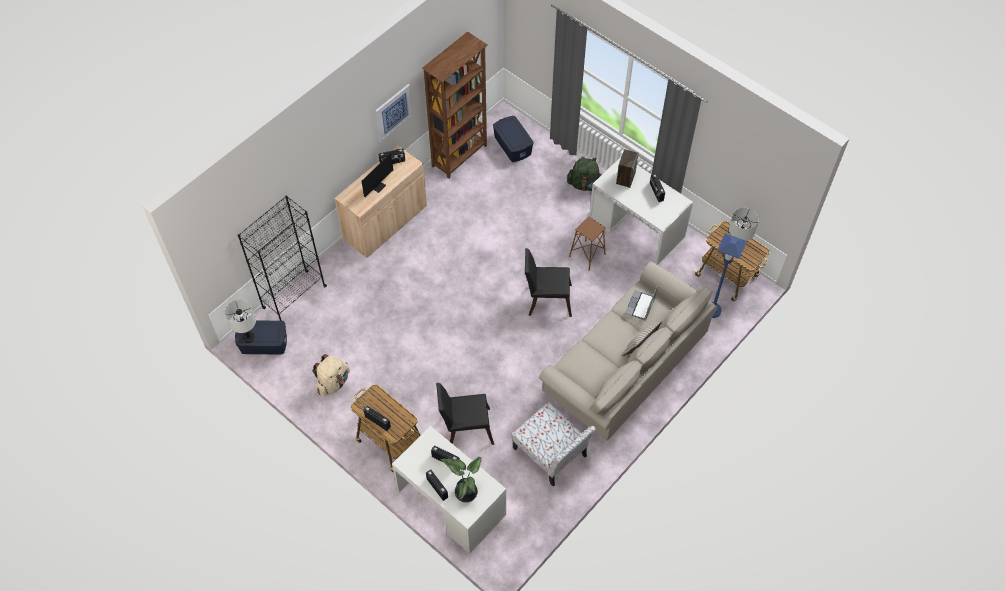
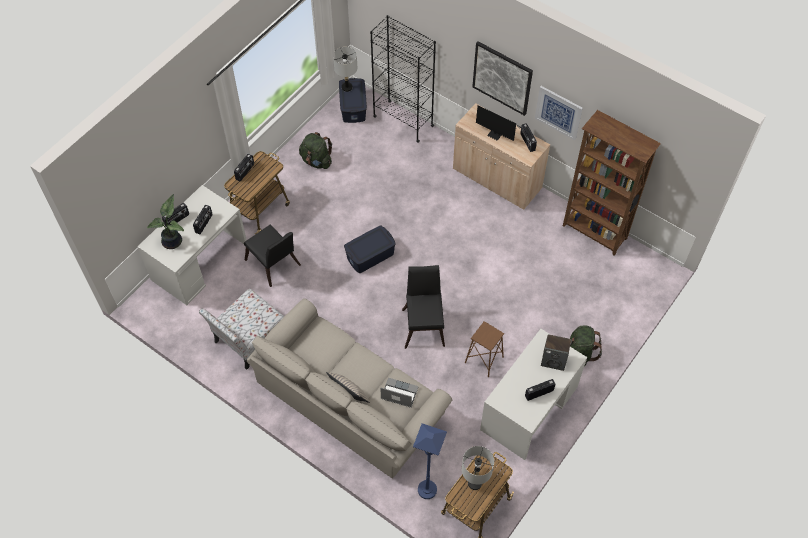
camera: 85 degrees right, 0 degrees up
beige backpack [312,354,350,396] -> green backpack [299,132,332,169]
black chair [436,383,494,445] -> black chair turned 150 degrees clockwise [244,225,301,287]
blue storage box [493,116,534,162] -> blue storage box moved to [344,226,396,273]
none -> picture [472,41,533,116]

